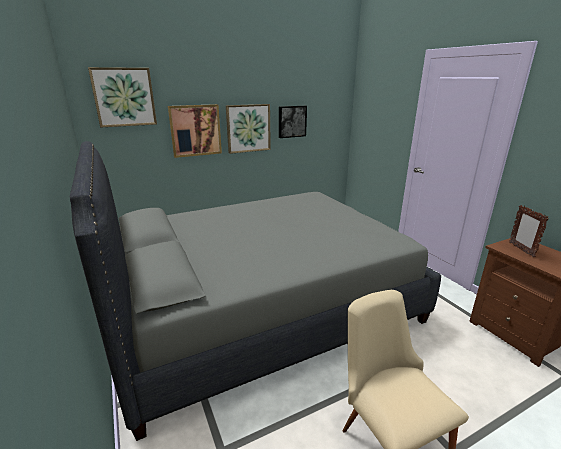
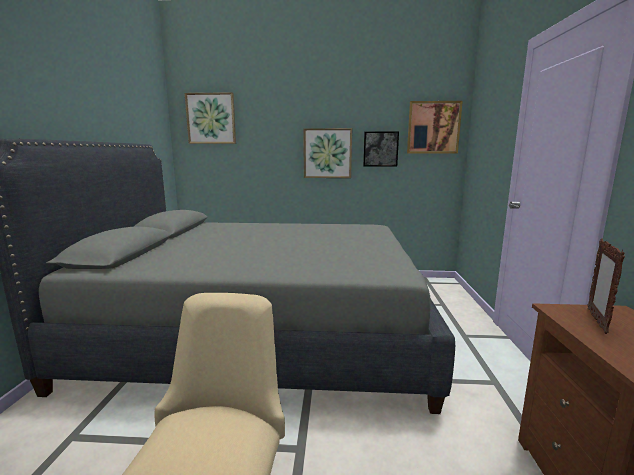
camera: 30 degrees right, 10 degrees down
picture [168,104,222,158] -> picture moved to [407,101,463,153]

